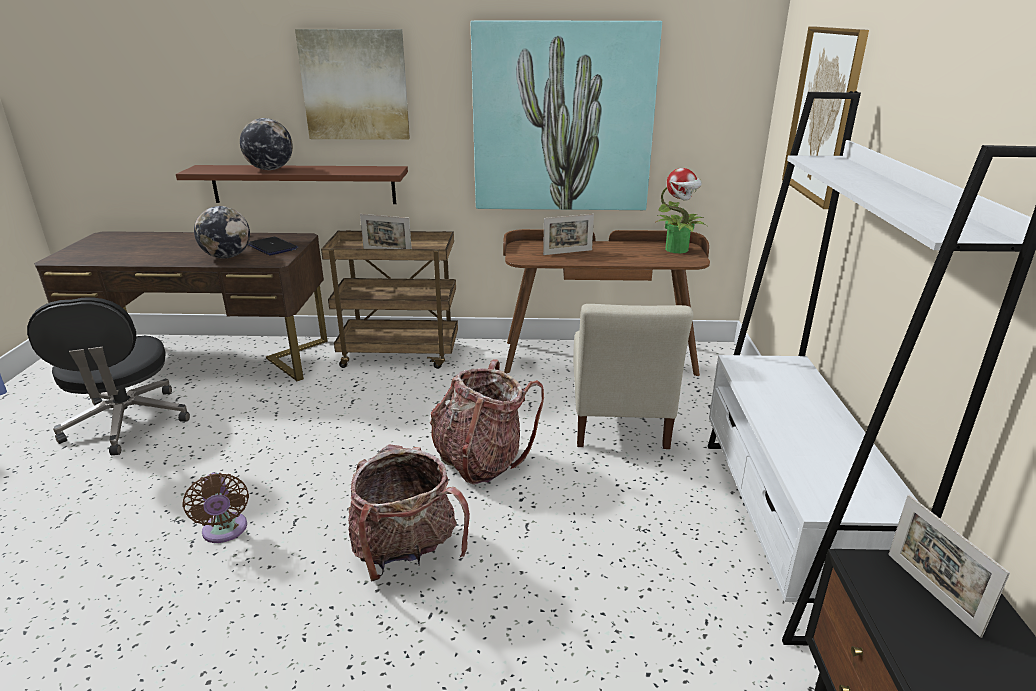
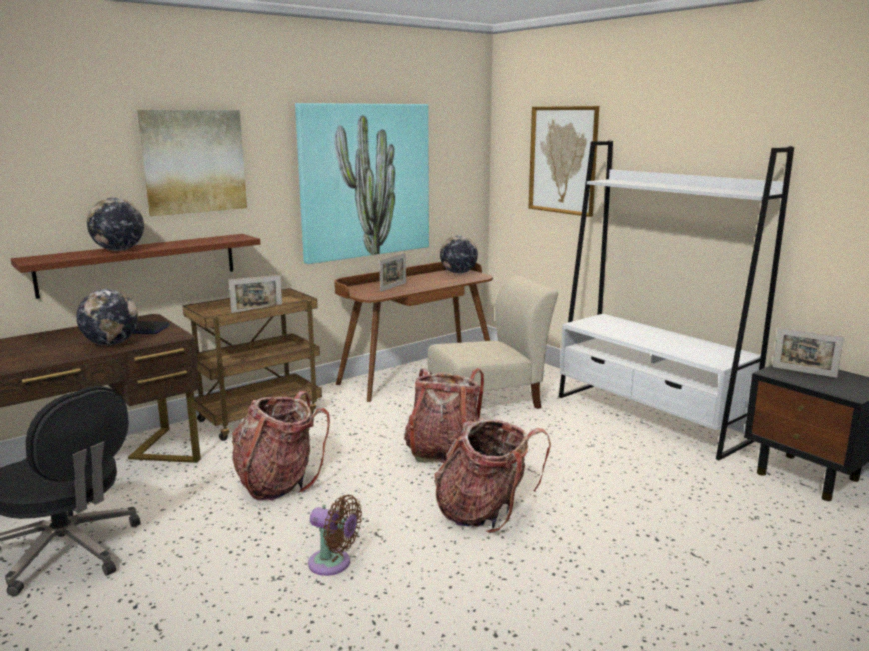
camera: 40 degrees left, 10 degrees down
beige chair [573,304,694,449] -> beige chair turned 75 degrees counterclockwise [428,276,558,409]
potted plant [656,168,707,253] -> globe [440,235,478,274]
none -> backpack [232,391,330,501]

